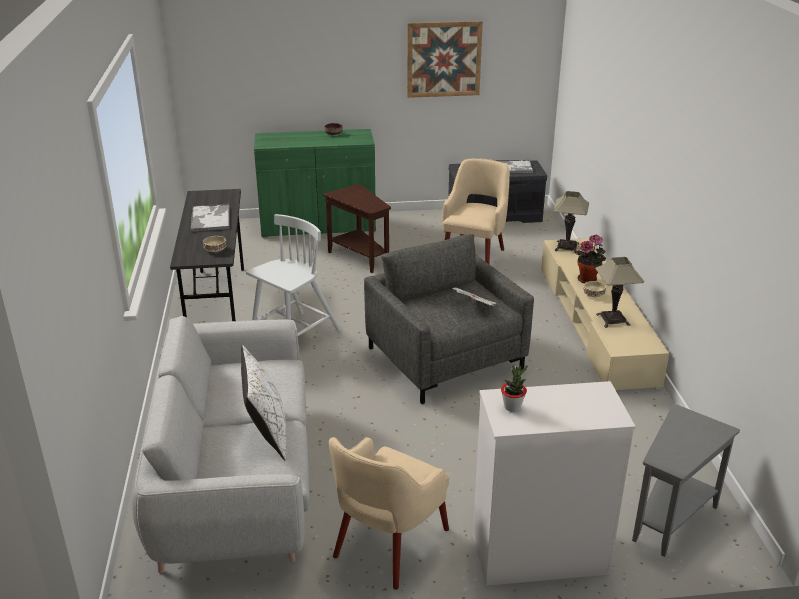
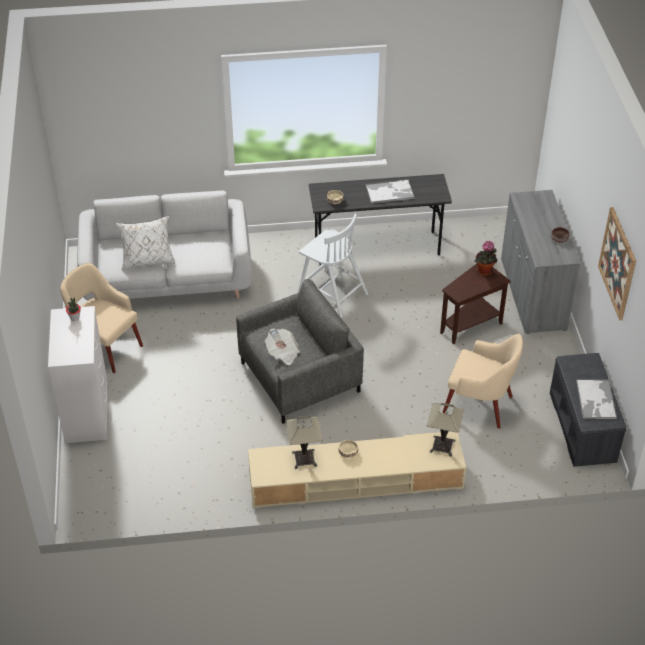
camera: 90 degrees right, 15 degrees up
green cabinet [254,129,376,238] -> grey cabinet [501,190,581,334]
potted plant [576,235,606,283] -> potted plant moved to [474,241,497,276]
grey side table [632,404,740,557] -> none

